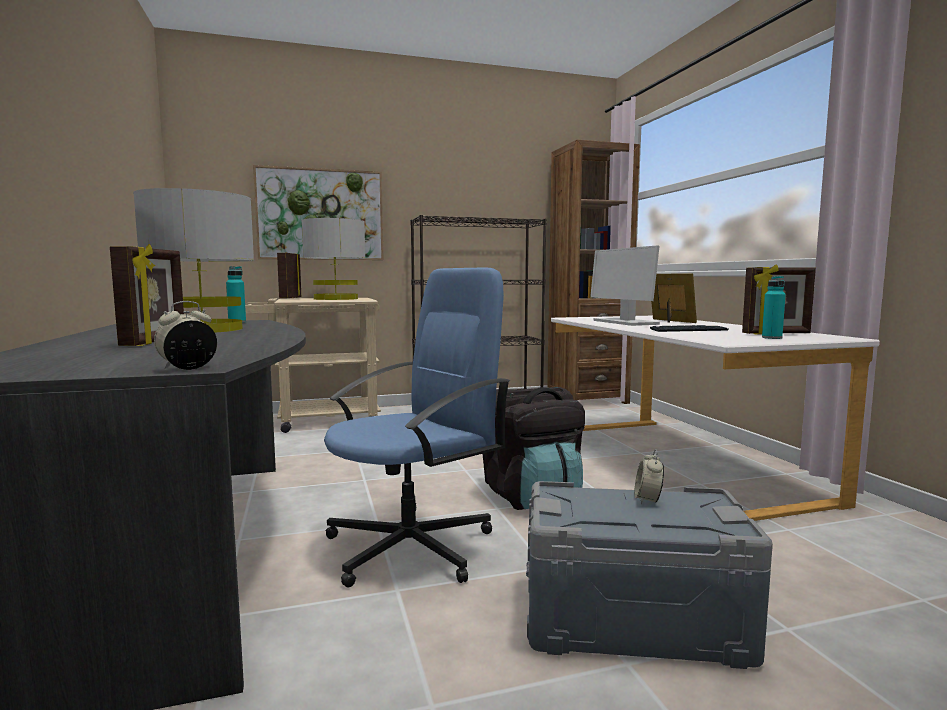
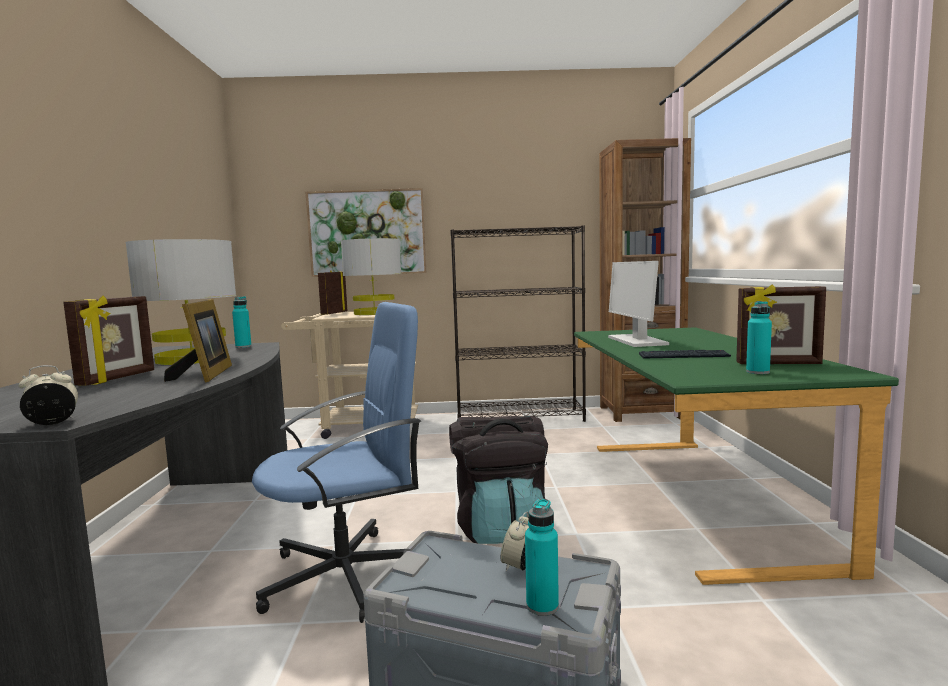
camera: 15 degrees right, 0 degrees up
white desk [551,316,880,521] -> green desk [574,327,899,585]
picture frame [651,273,697,323] -> picture frame moved to [164,299,232,383]
none -> turquoise bottle [525,499,559,616]

